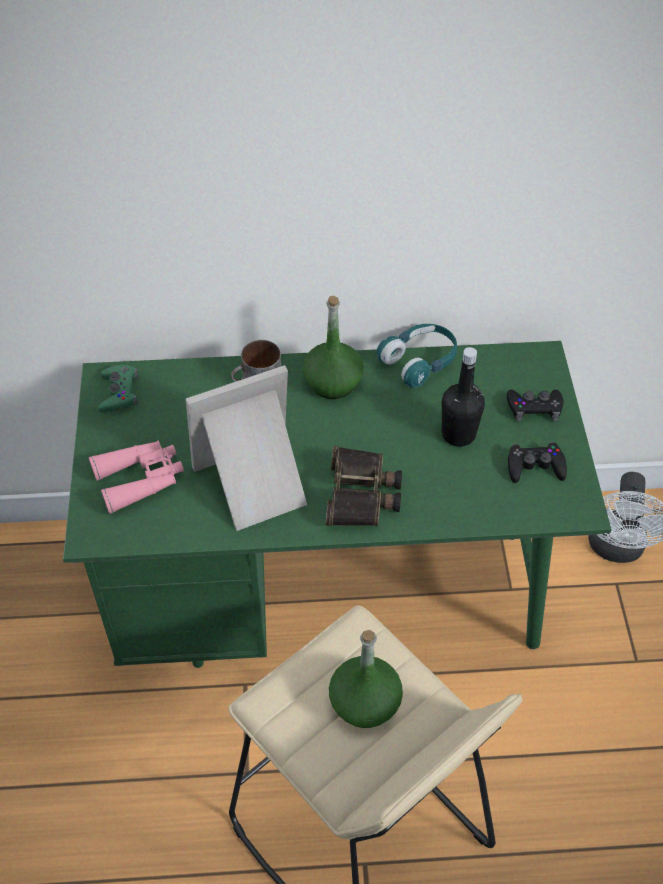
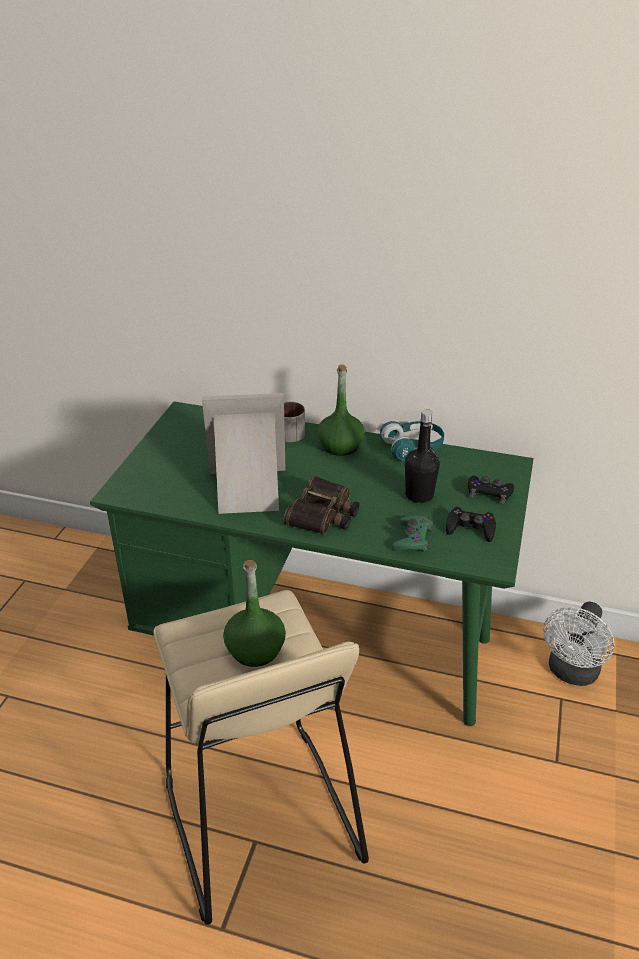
camera: 20 degrees right, 15 degrees down
pink binoculars [88,441,184,514] -> none
green game controller [98,365,138,413] -> green game controller moved to [392,515,433,551]

